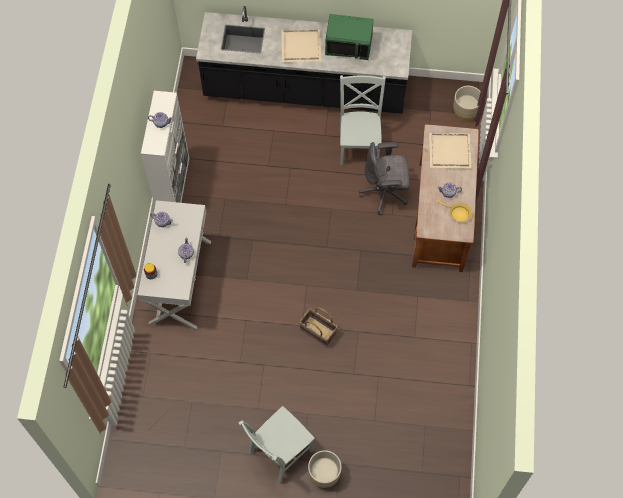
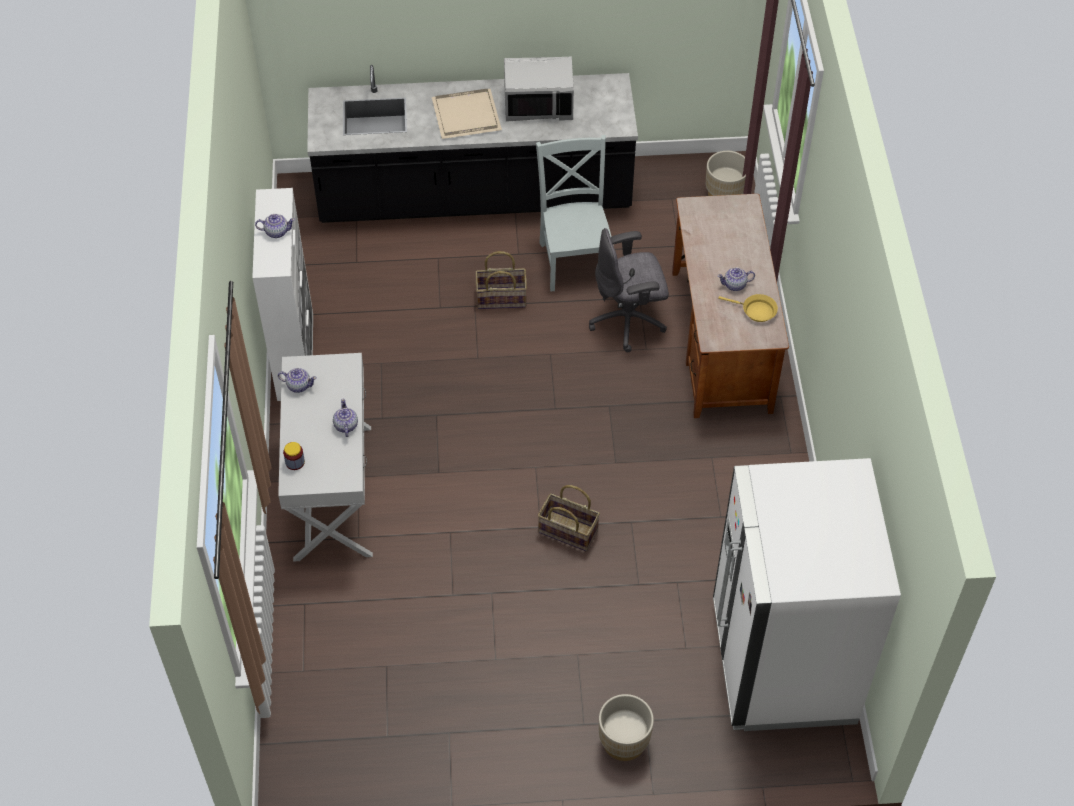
camera: 10 degrees left, 10 degrees down
grey chair [238,406,315,484] -> none
green microwave [325,14,374,60] -> grey microwave [504,57,574,122]
beige tray [429,133,471,168] -> none
none -> basket [475,251,527,309]
none -> white fridge [713,458,901,731]

